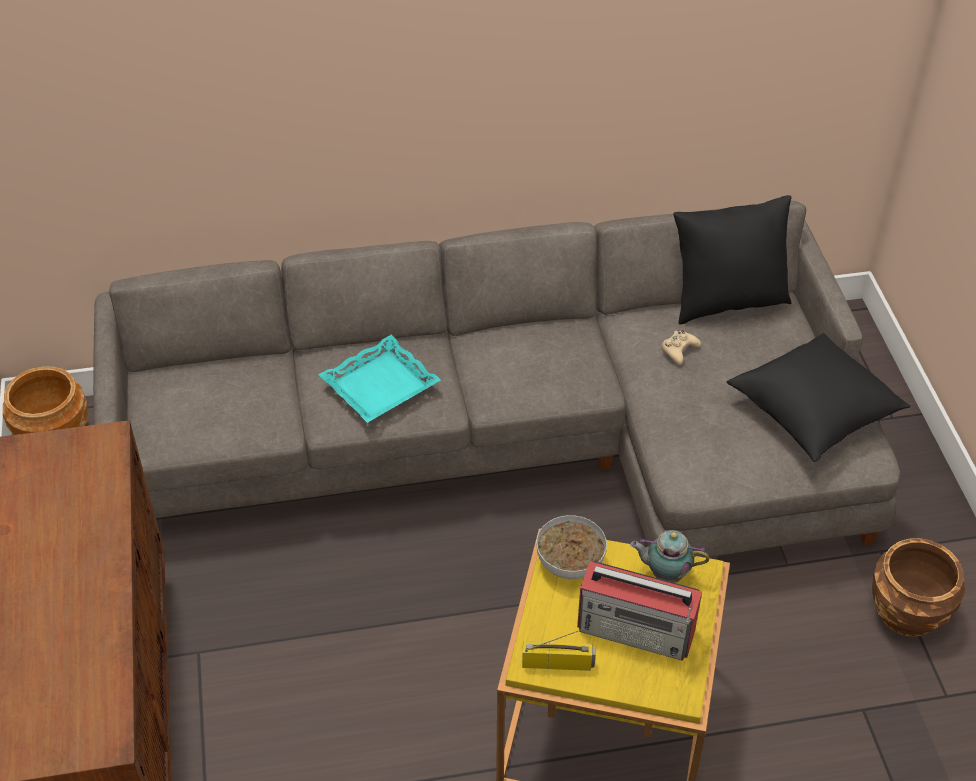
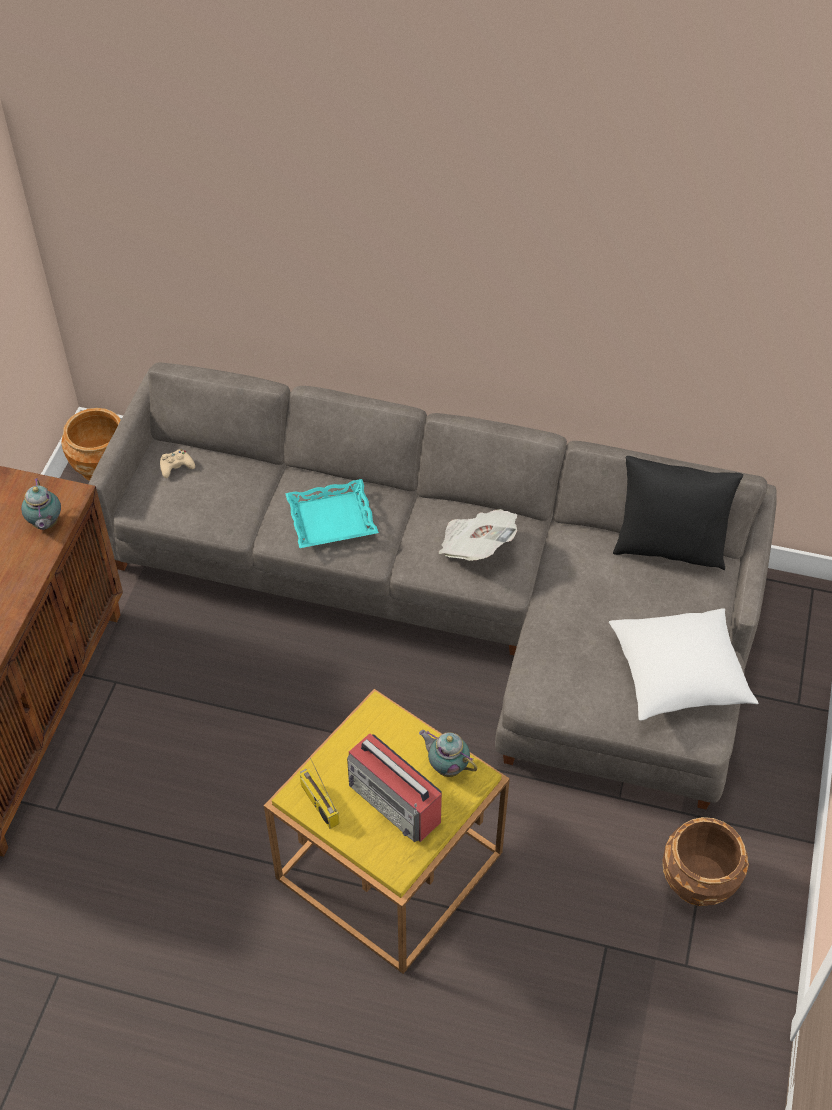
camera: 25 degrees right, 5 degrees up
radio [522,629,596,671] -> radio turned 150 degrees counterclockwise [300,758,340,829]
bowl [536,515,607,579] -> none
beige game controller [661,330,701,365] -> beige game controller moved to [160,449,195,478]
black pillow [727,333,910,462] -> white pillow [609,608,758,721]
none -> teapot [21,478,61,530]
none -> newspaper [438,509,518,561]

